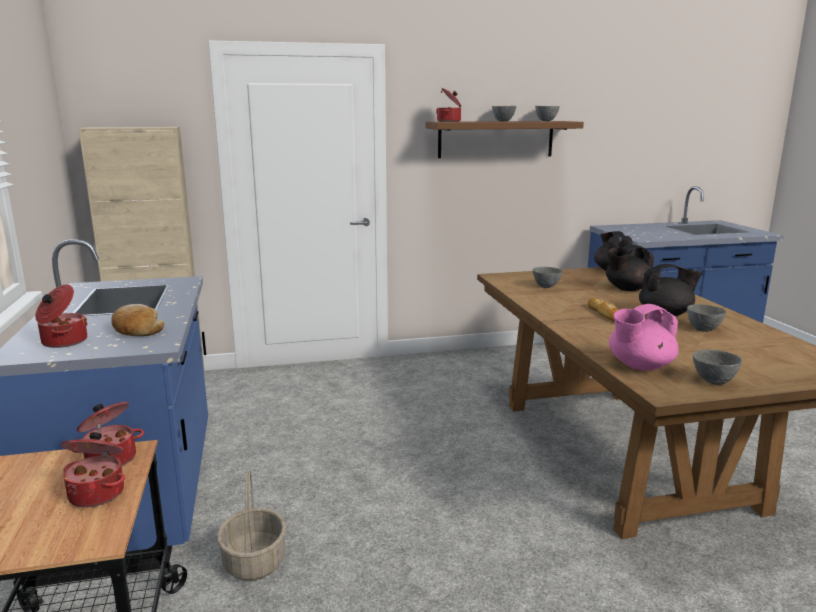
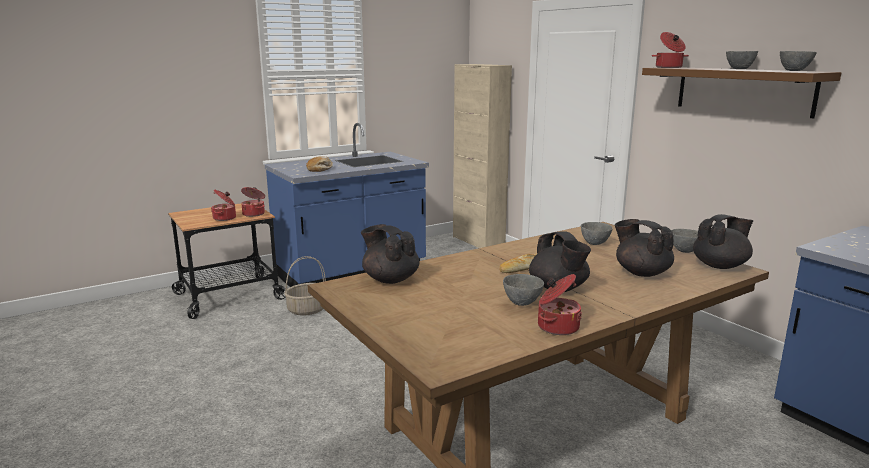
camera: 70 degrees right, 0 degrees up
cooking pot [35,284,88,348] -> cooking pot moved to [538,274,582,335]
pink teapot [609,304,679,371] -> black teapot [361,224,419,284]
grey bowl [693,350,742,385] -> grey bowl moved to [671,229,698,253]

